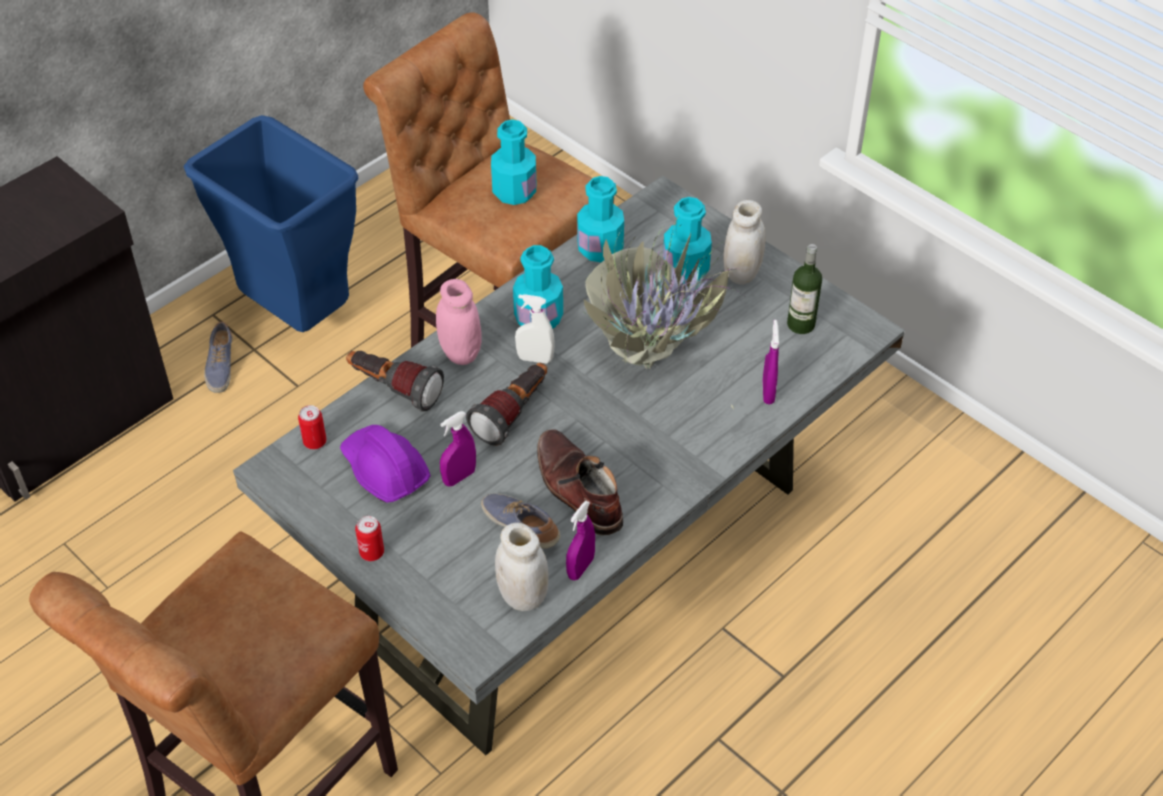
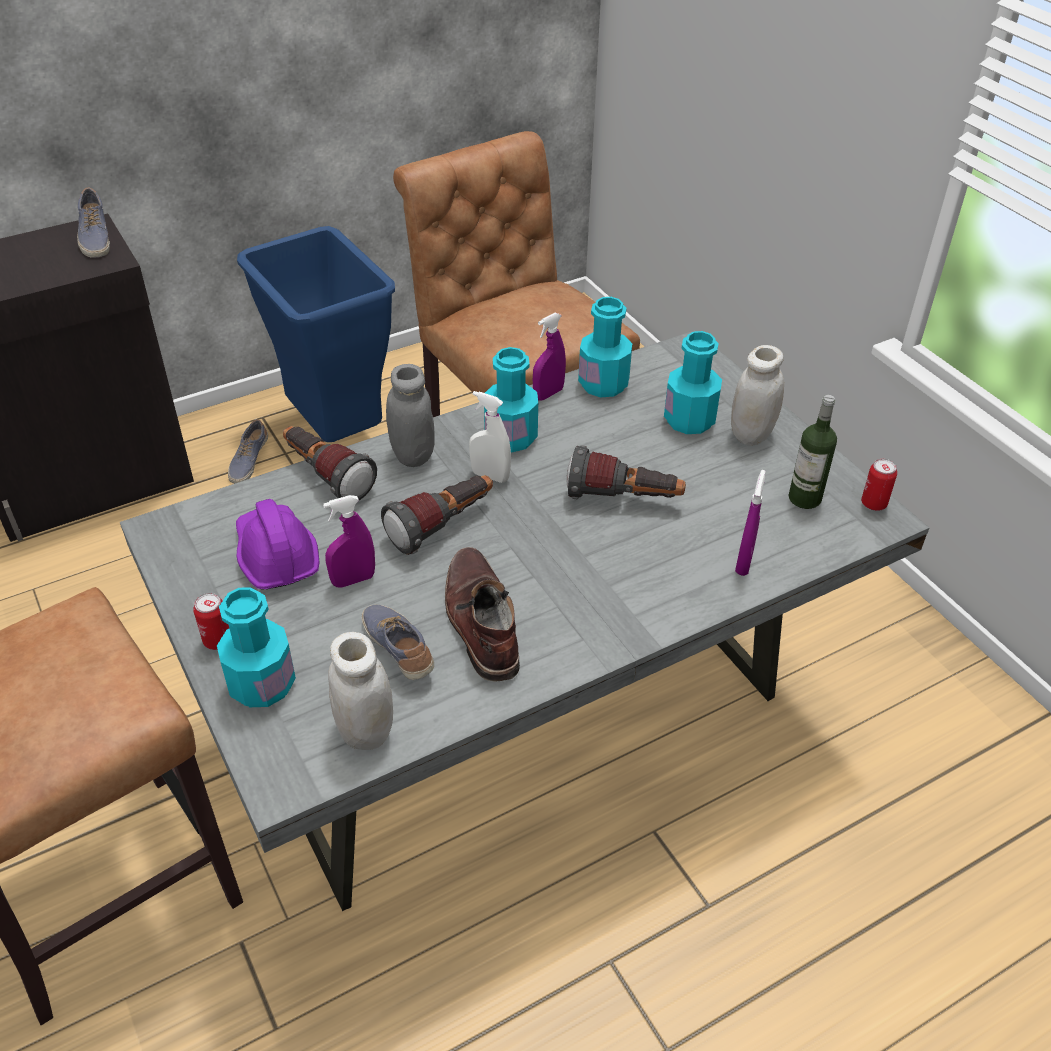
camera: 15 degrees right, 5 degrees down
can [298,405,327,449] -> can moved to [861,459,897,511]
pink jar [436,279,482,365] -> grey jar [386,364,435,467]
turquoise bottle [491,119,536,205] -> turquoise bottle moved to [217,587,296,707]
purple spray bottle [566,501,595,580] -> purple spray bottle moved to [533,313,566,401]
potted plant [584,214,740,409] -> flashlight [566,445,686,499]
none -> shoe [77,187,110,258]

